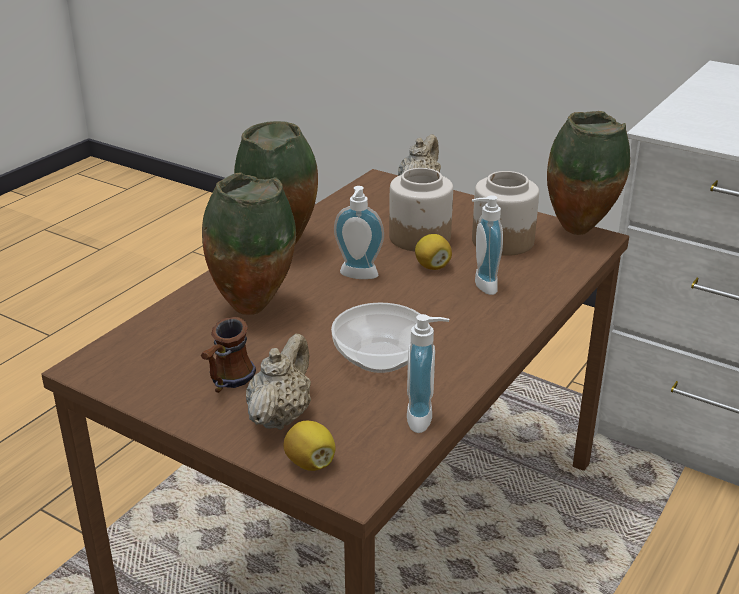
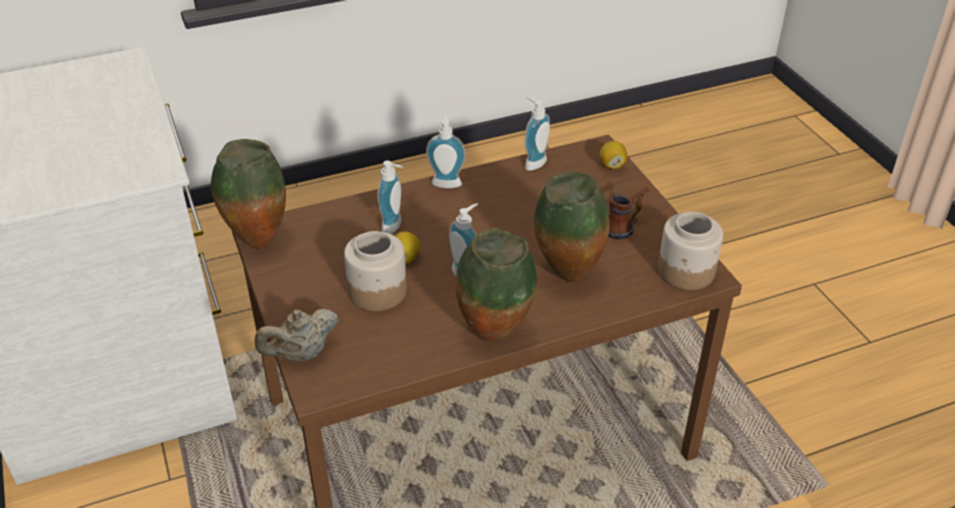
camera: 145 degrees left, 10 degrees up
beige teapot [246,333,311,430] -> none
bowl [331,303,429,373] -> none
jar [472,171,539,256] -> jar moved to [658,212,723,290]
none -> soap dispenser [426,113,466,188]

